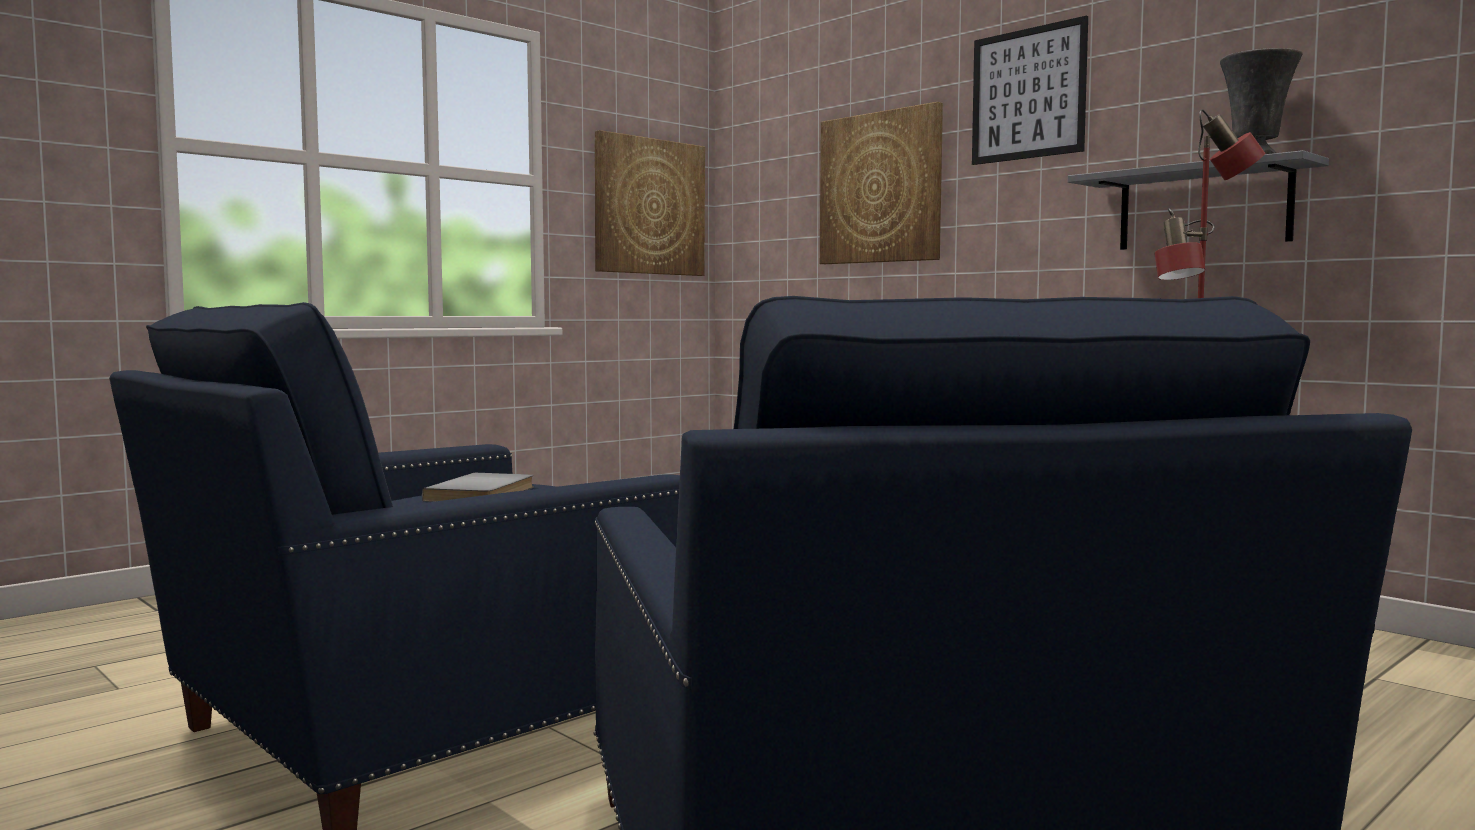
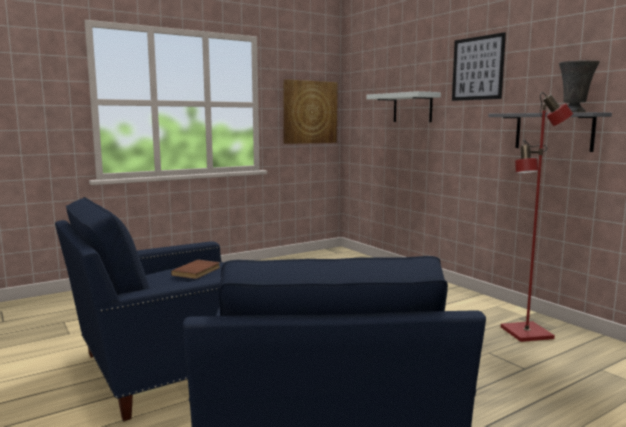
camera: 10 degrees right, 5 degrees up
grey book [422,473,534,502] -> brown book [171,260,220,279]
picture [820,102,943,264] -> white shelf [366,91,441,122]

